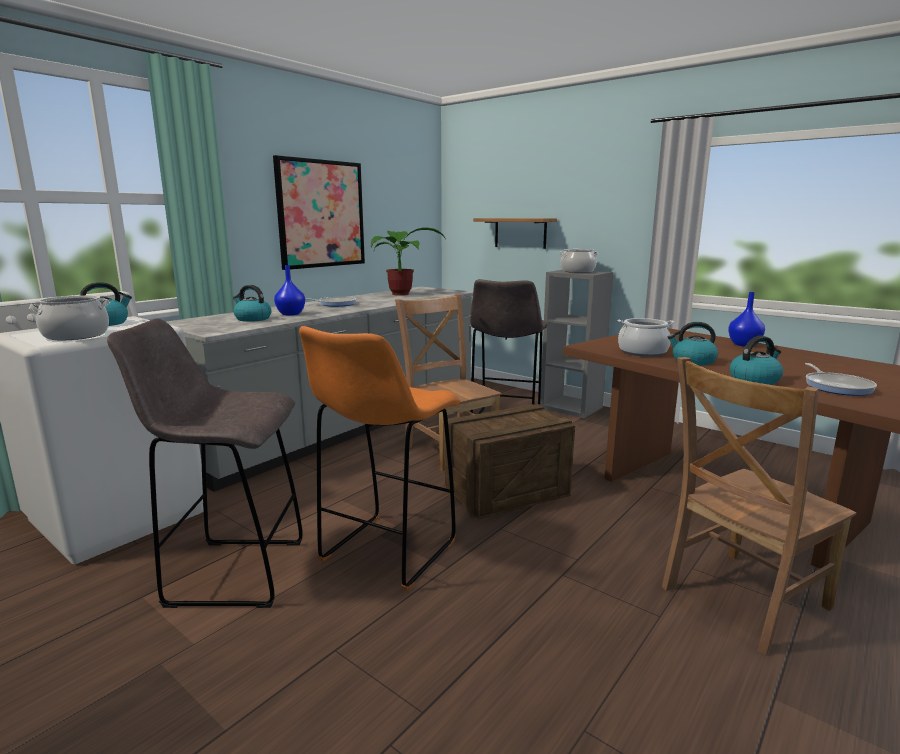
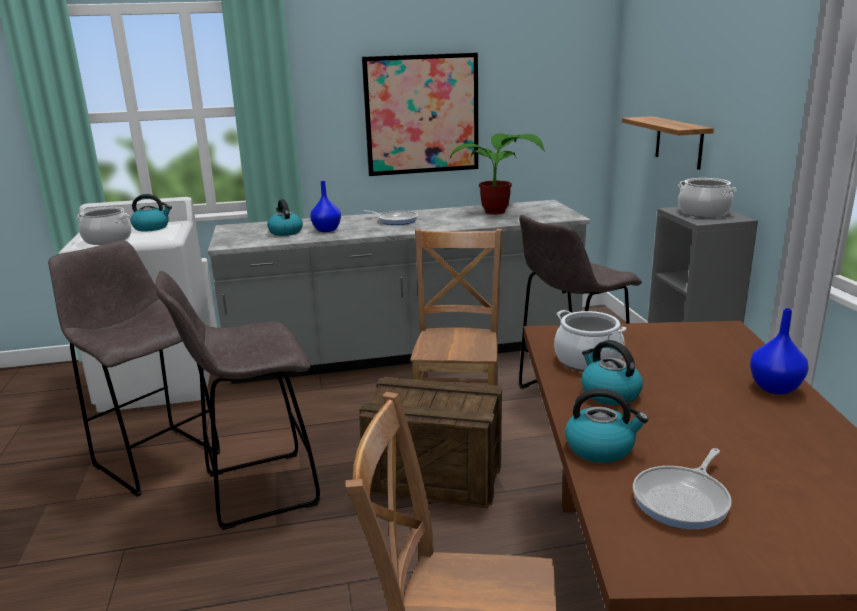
camera: 40 degrees right, 5 degrees up
orange stool [299,326,461,591] -> grey stool [155,271,320,530]

